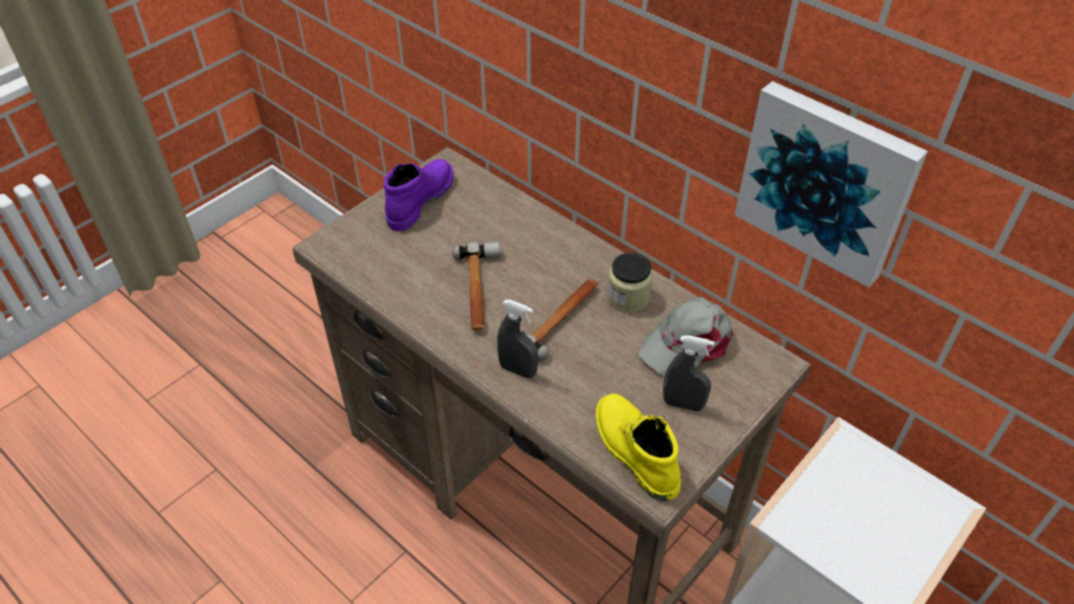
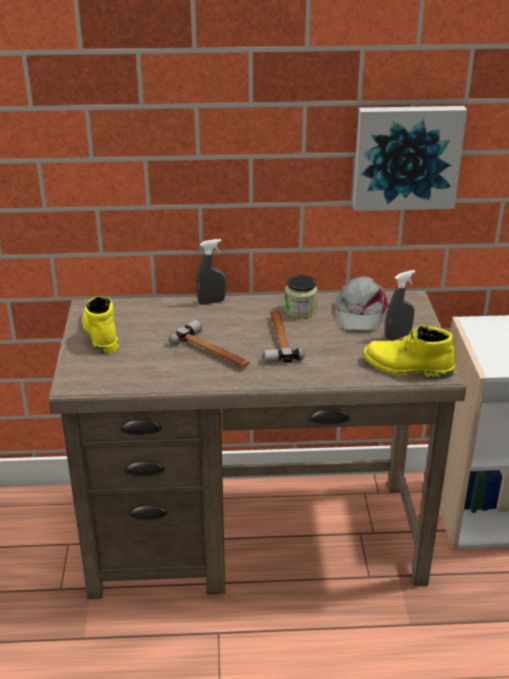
camera: 45 degrees left, 15 degrees down
purple boot [384,159,454,231] -> yellow boot [82,296,119,354]
grey spray bottle [497,300,538,378] -> grey spray bottle moved to [196,239,226,305]

